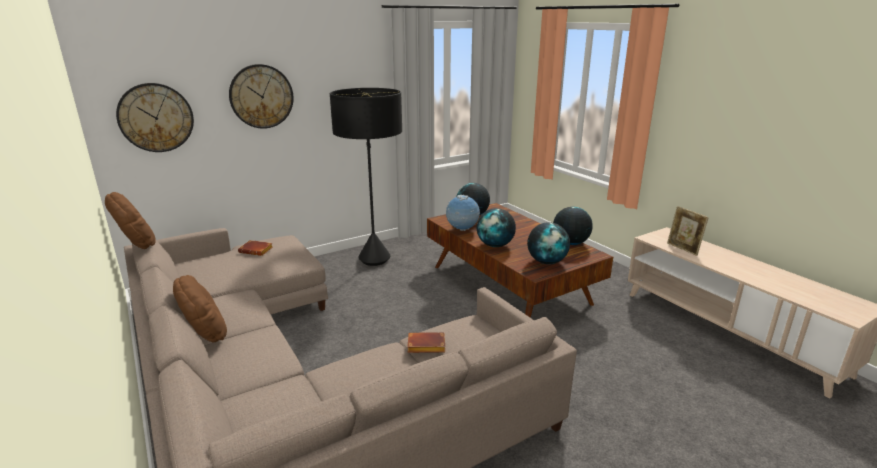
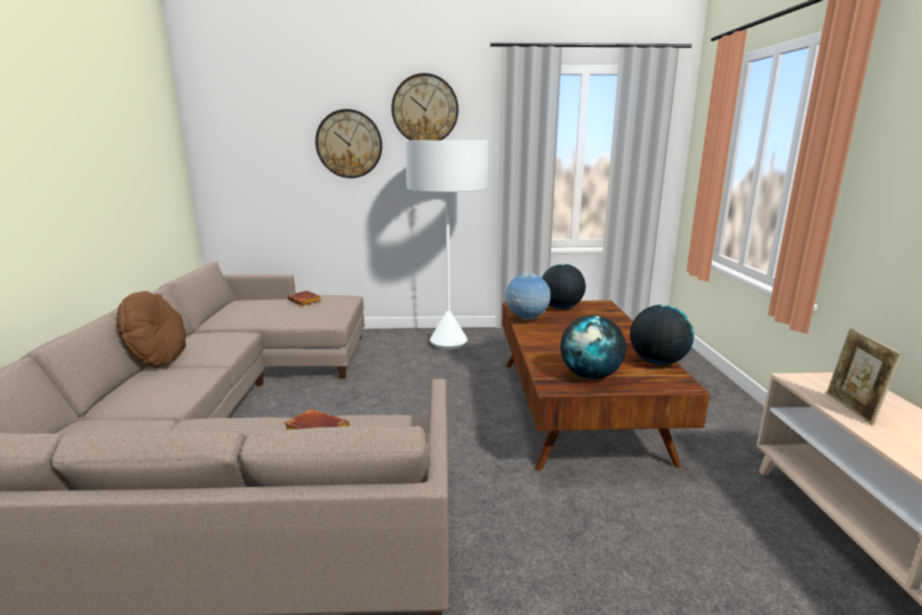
camera: 30 degrees right, 5 degrees down
brown pillow [105,192,156,249] -> none
wall clock [116,83,194,152] -> wall clock moved to [391,73,459,141]
black floor lamp [330,88,402,266] -> white floor lamp [405,141,489,350]
globe [477,208,516,247] -> none

